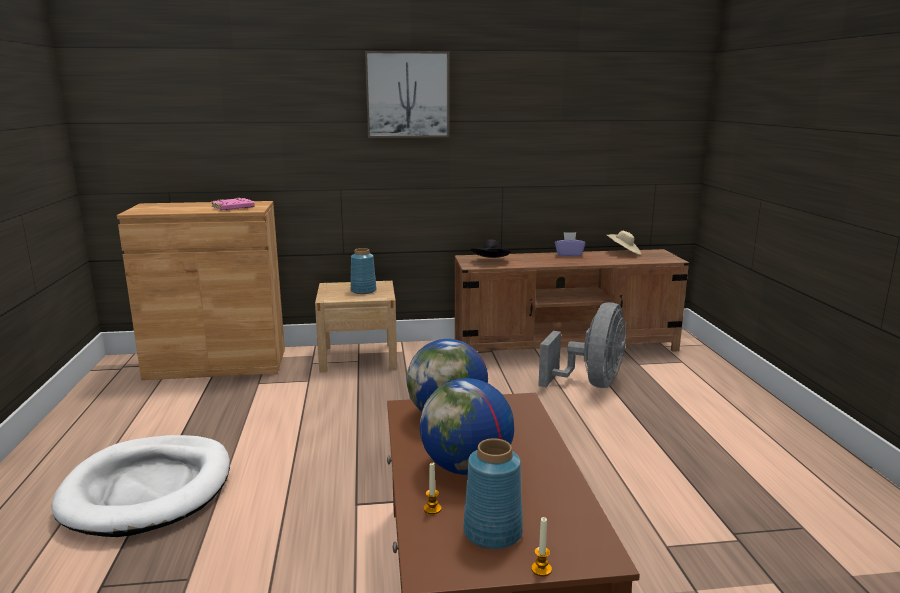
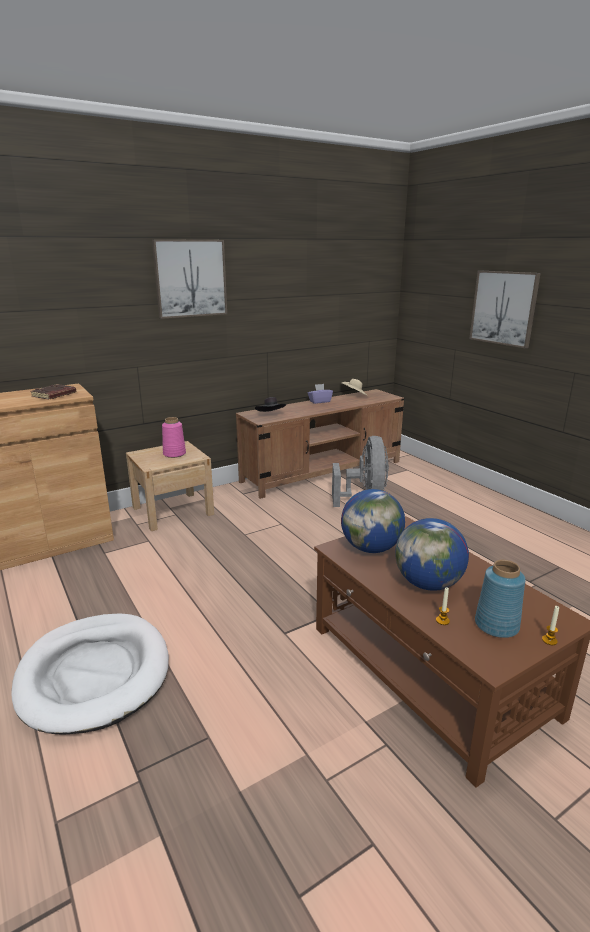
camera: 25 degrees left, 5 degrees up
pink book [211,198,255,210] -> brown book [30,384,76,400]
blue vase [350,248,377,294] -> pink vase [162,417,186,458]
none -> picture [469,271,541,348]

